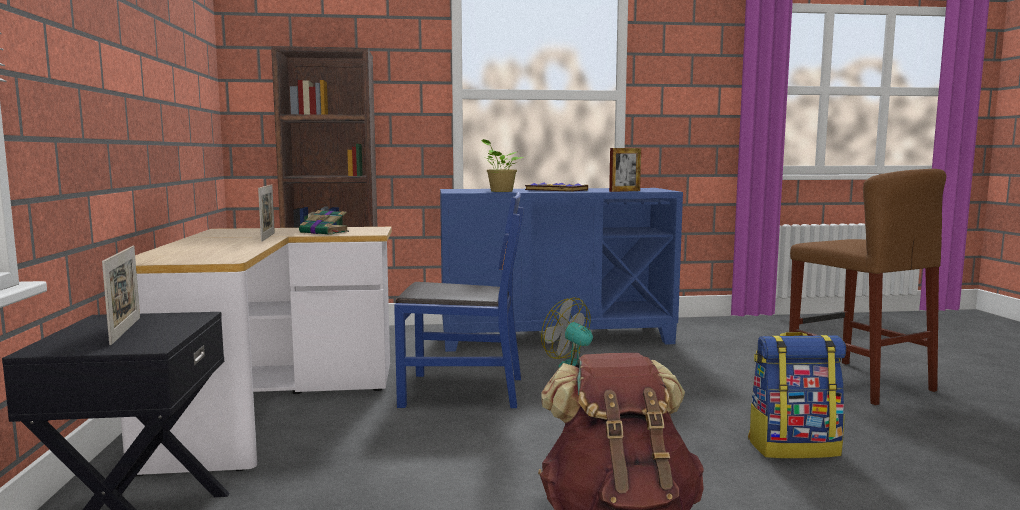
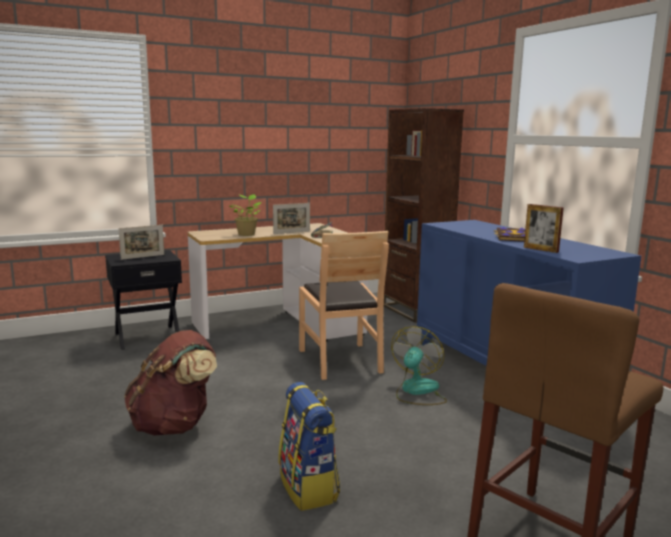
camera: 70 degrees right, 5 degrees up
blue chair [394,192,523,408] -> brown chair [299,231,389,380]
potted plant [481,139,524,192] -> potted plant moved to [229,194,261,236]

